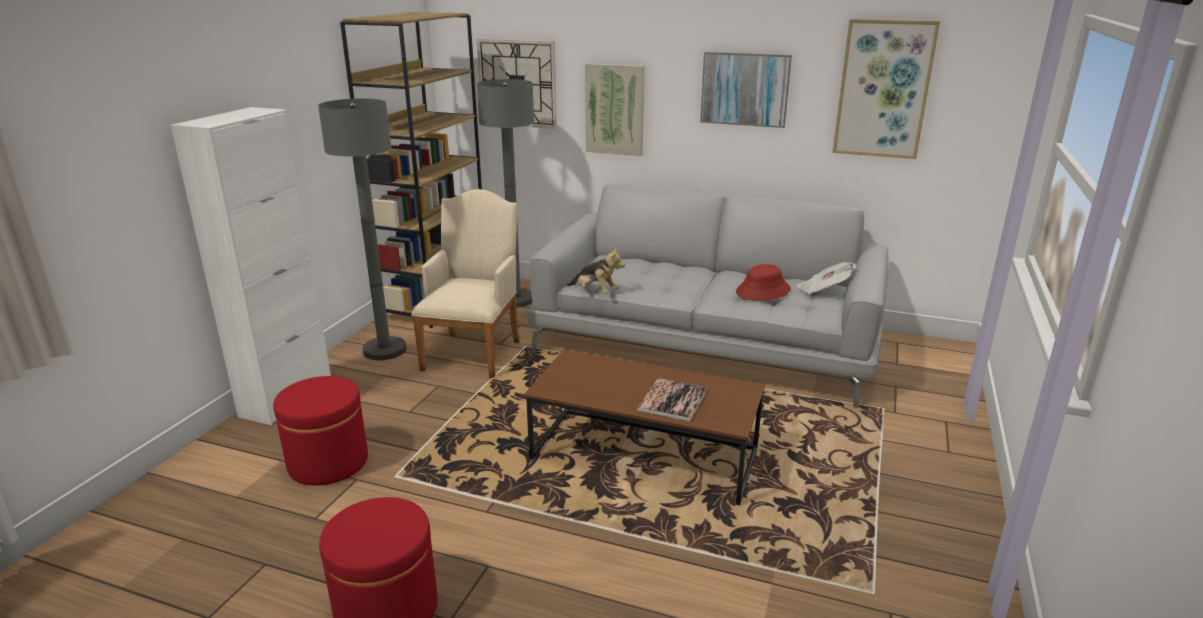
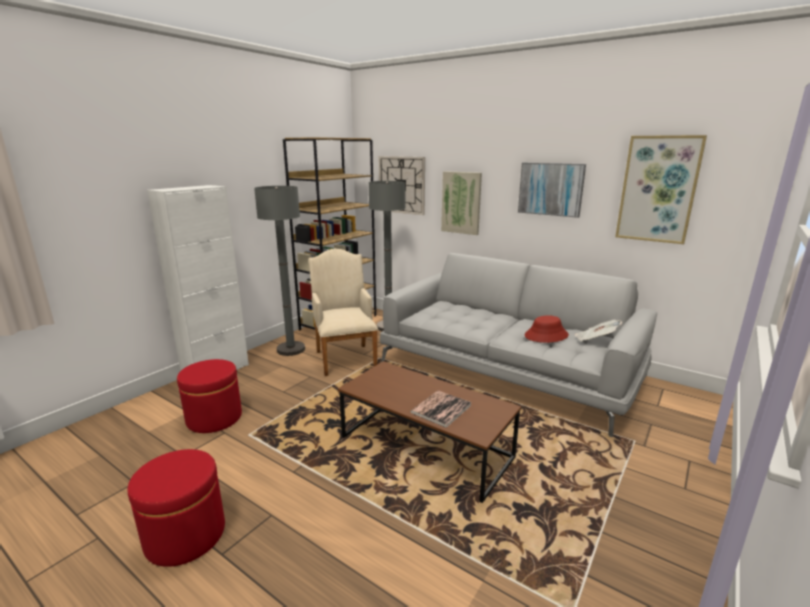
camera: 15 degrees right, 5 degrees down
beige armchair [411,189,519,379] -> beige armchair turned 45 degrees counterclockwise [309,249,378,376]
plush toy [567,247,625,293] -> none

